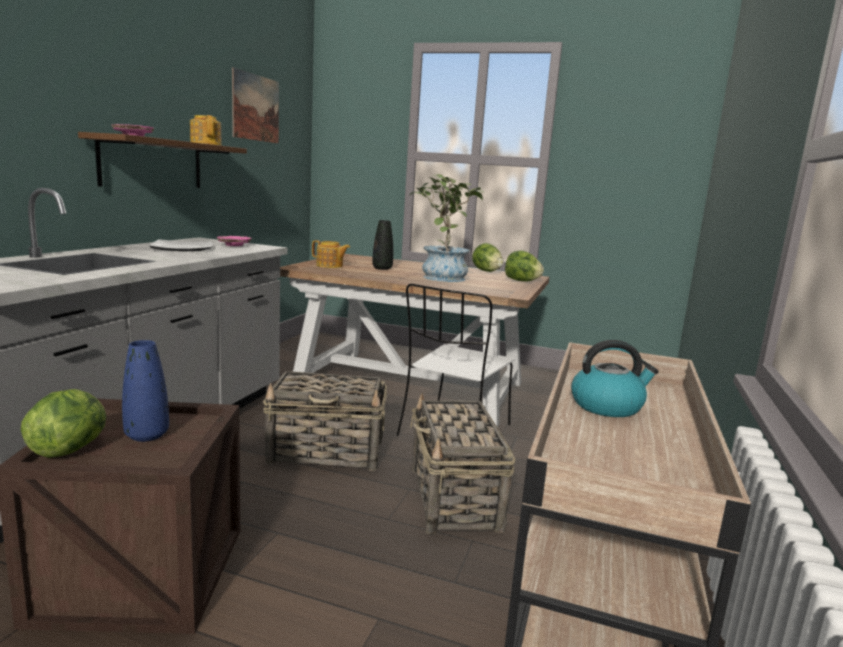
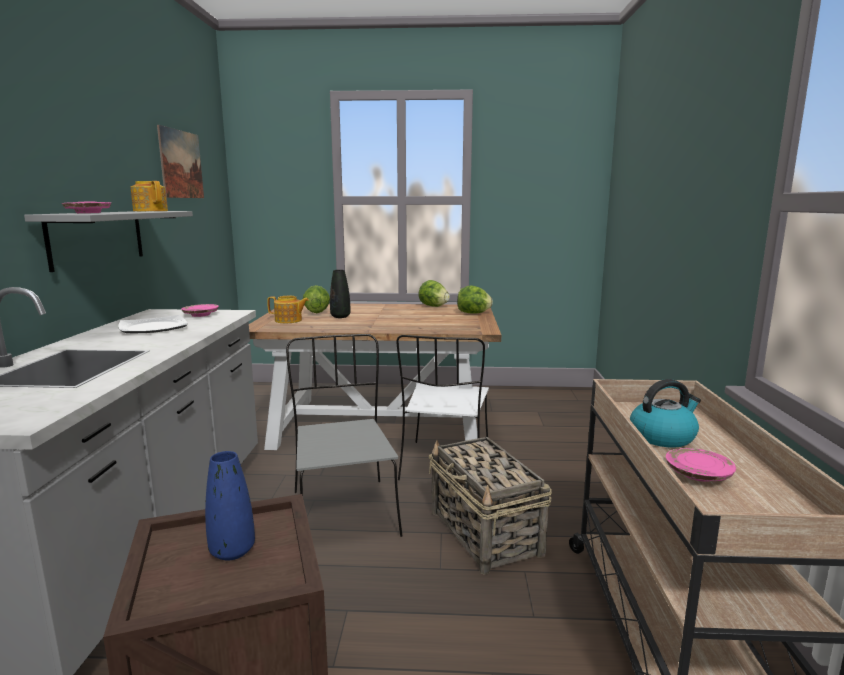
camera: 15 degrees left, 0 degrees up
lettuce [21,389,106,458] -> lettuce moved to [303,285,330,313]
brown shelf [78,132,247,188] -> grey shelf [24,211,193,272]
basket [263,371,387,471] -> grey chair [286,334,403,537]
potted plant [410,174,484,282] -> none
none -> pink plate [666,448,736,482]

